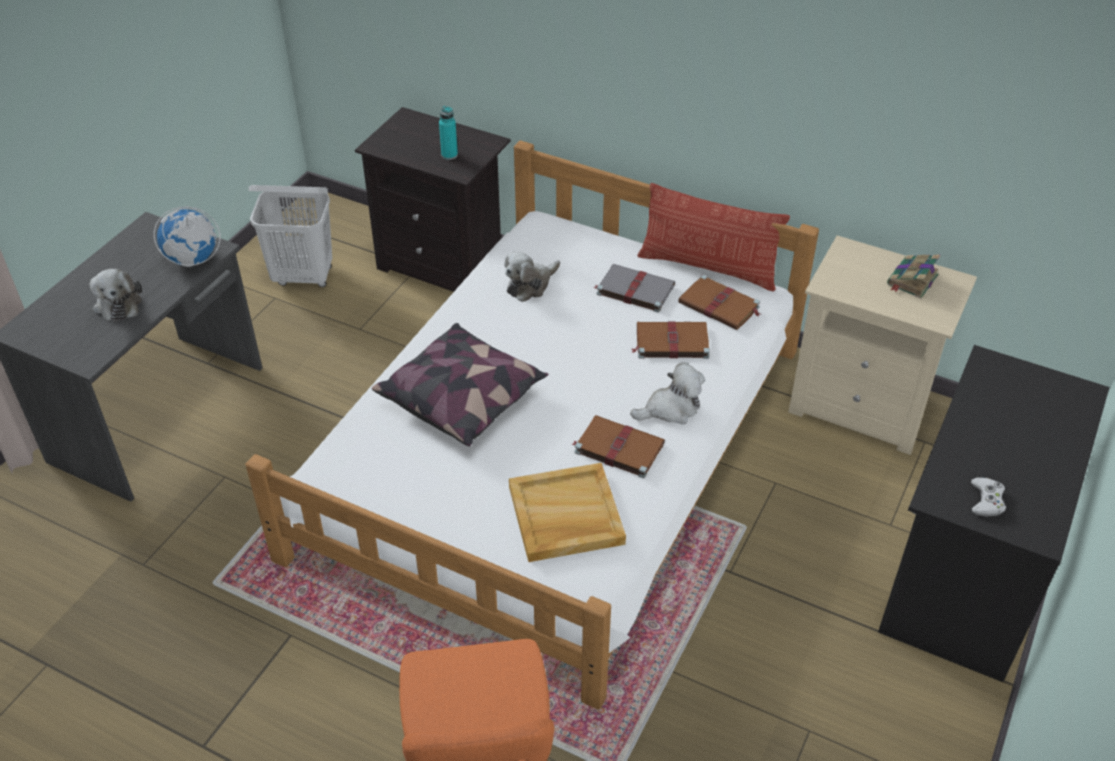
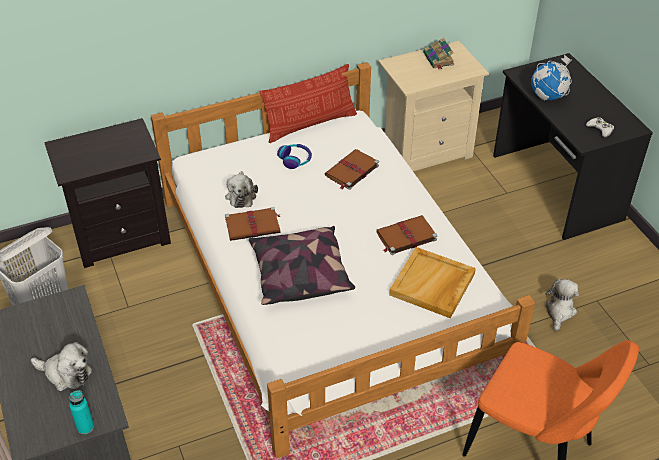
camera: 50 degrees left, 0 degrees up
globe [154,206,221,267] -> globe moved to [531,54,572,100]
turquoise bottle [439,106,458,160] -> turquoise bottle moved to [69,390,94,434]
grey book [594,264,675,312] -> headphones [277,144,312,169]
plush toy [630,362,705,425] -> plush toy moved to [545,279,579,331]
brown book [678,275,760,330] -> brown book moved to [225,207,281,241]

